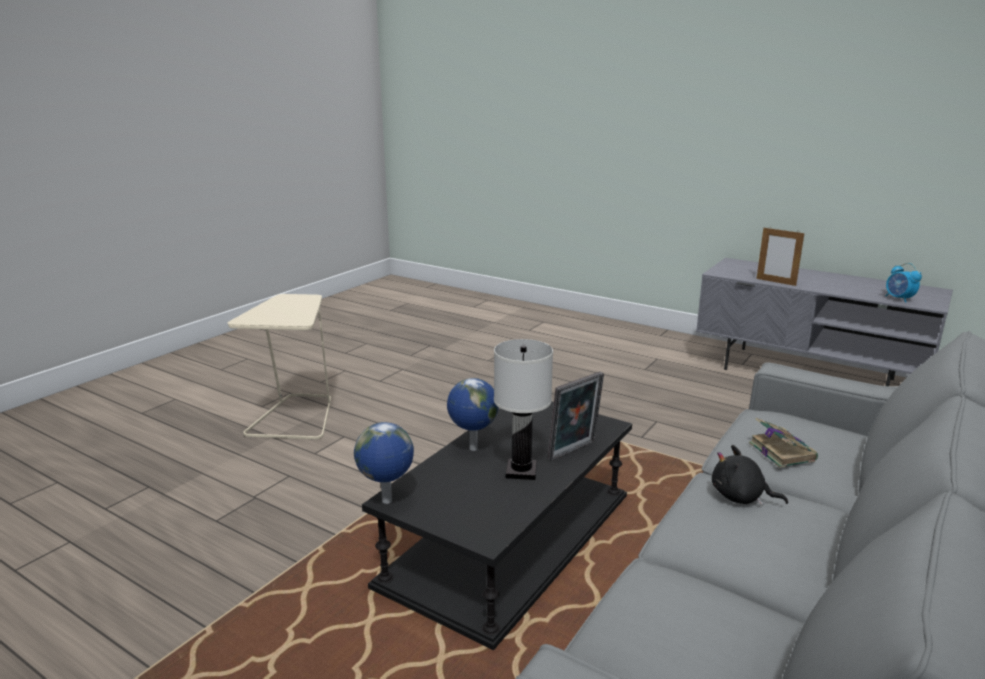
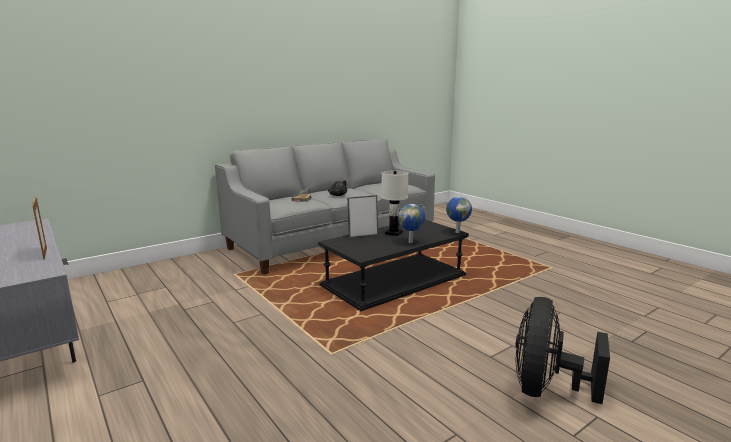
camera: 160 degrees left, 5 degrees down
beige side table [227,294,331,440] -> black fan [515,297,610,404]
alarm clock [886,263,922,303] -> none

